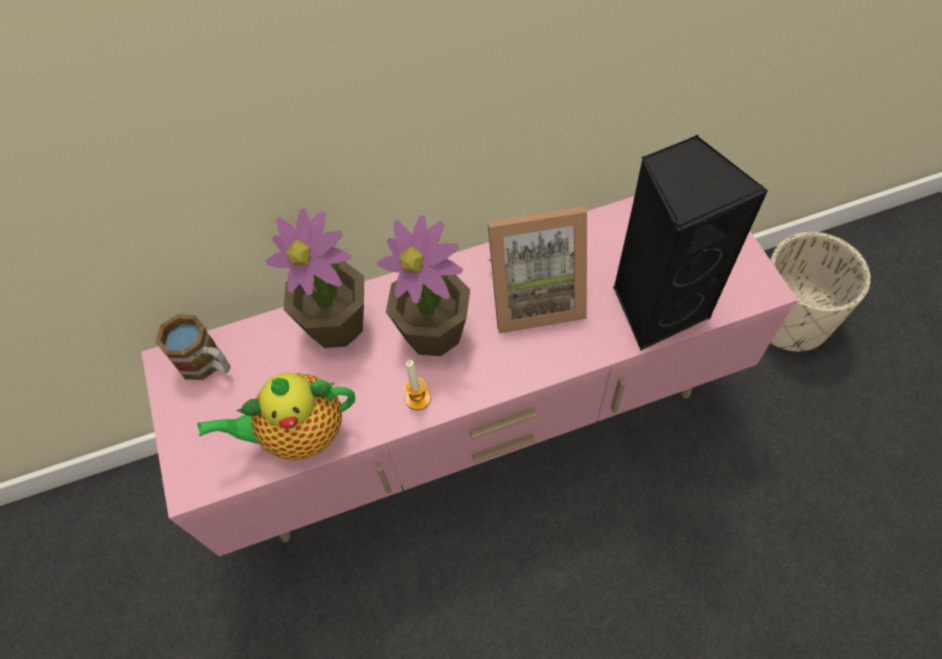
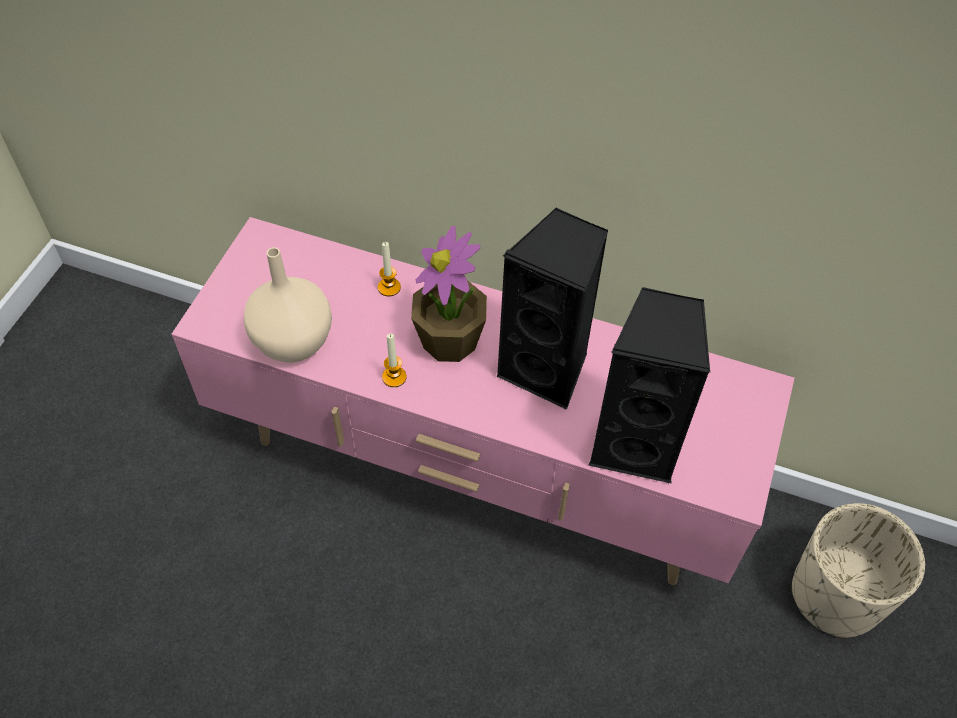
camera: 35 degrees right, 5 degrees down
mug [155,314,231,380] -> none
teapot [198,373,355,460] -> beige vase [244,247,332,362]
potted plant [266,208,364,348] -> candle [378,242,401,296]
picture frame [488,206,587,333] -> black speaker [497,208,608,410]

